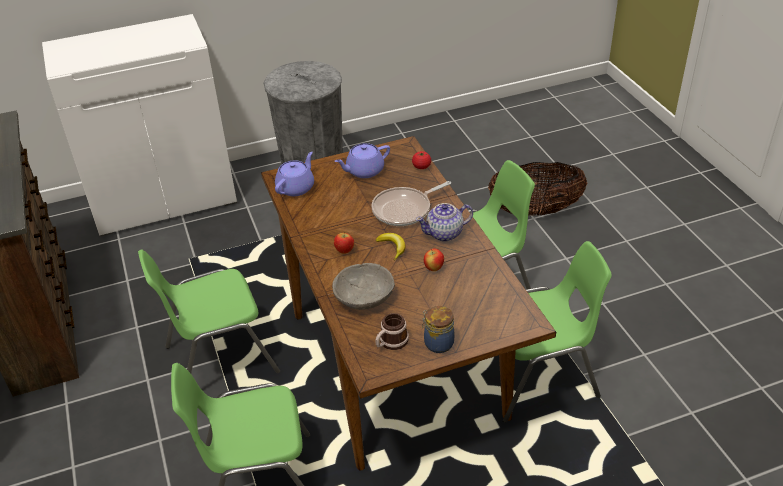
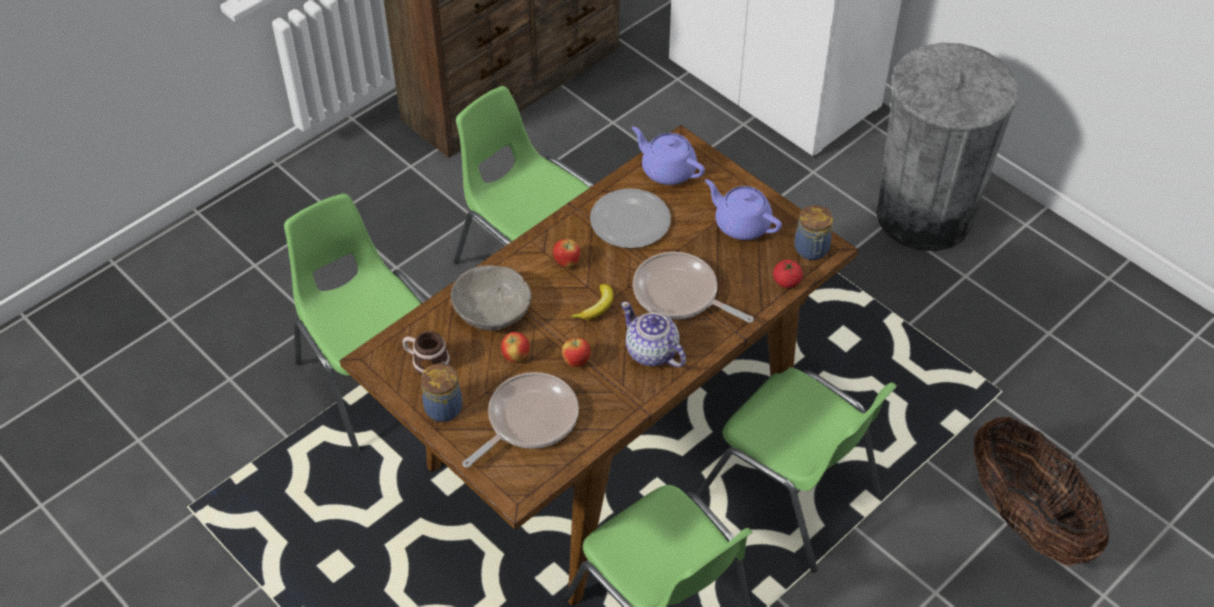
camera: 65 degrees right, 10 degrees up
purple teapot [275,152,314,196] -> purple teapot turned 150 degrees counterclockwise [632,127,705,185]
none -> frying pan [462,372,579,468]
none -> apple [501,332,530,363]
none -> plate [590,188,671,248]
none -> jar [794,205,833,260]

